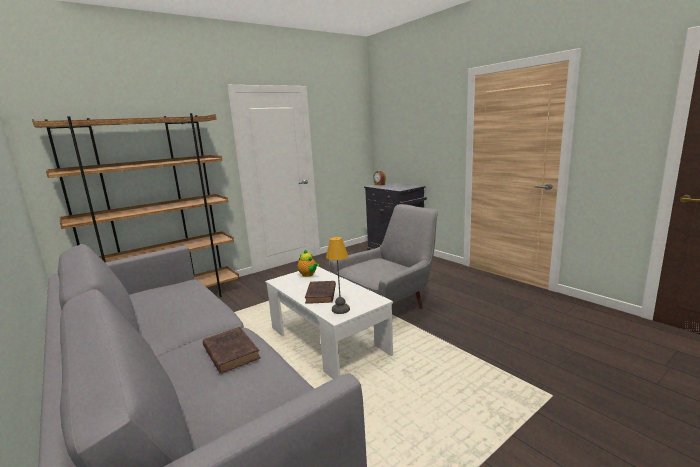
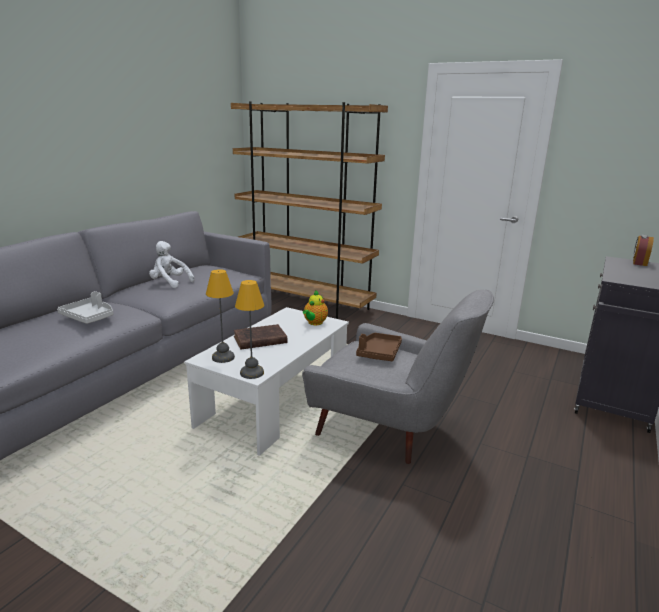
camera: 65 degrees right, 5 degrees up
brown book [203,327,261,374] -> grey tray [57,291,113,324]
none -> white plush toy [149,241,195,288]
none -> table lamp [235,280,265,379]
none -> brown tray [356,333,402,361]

